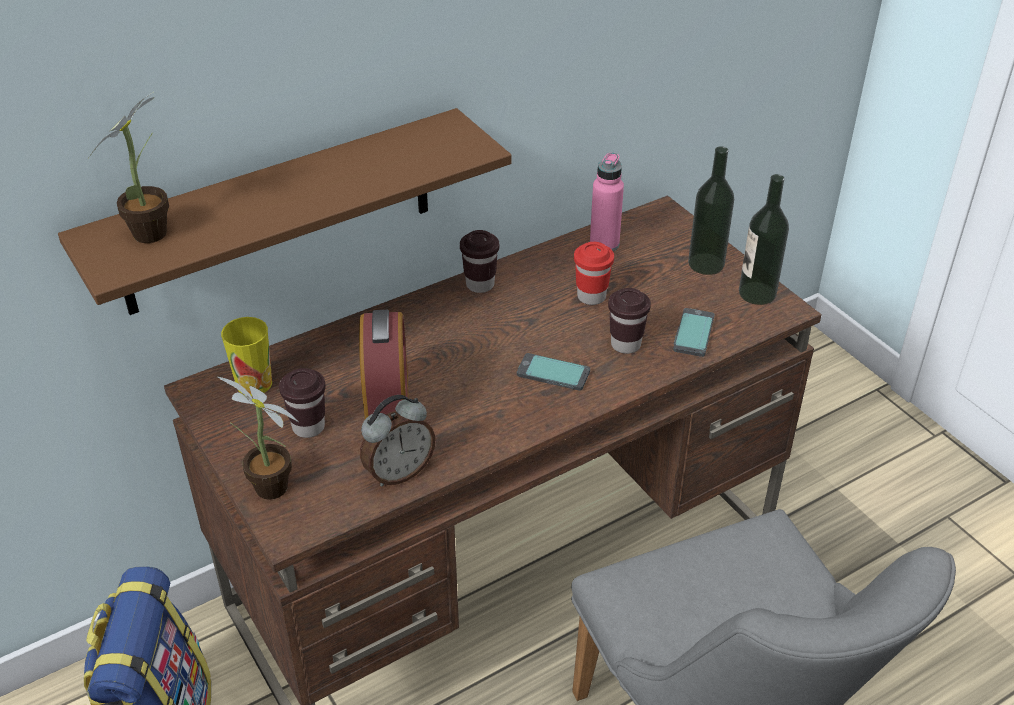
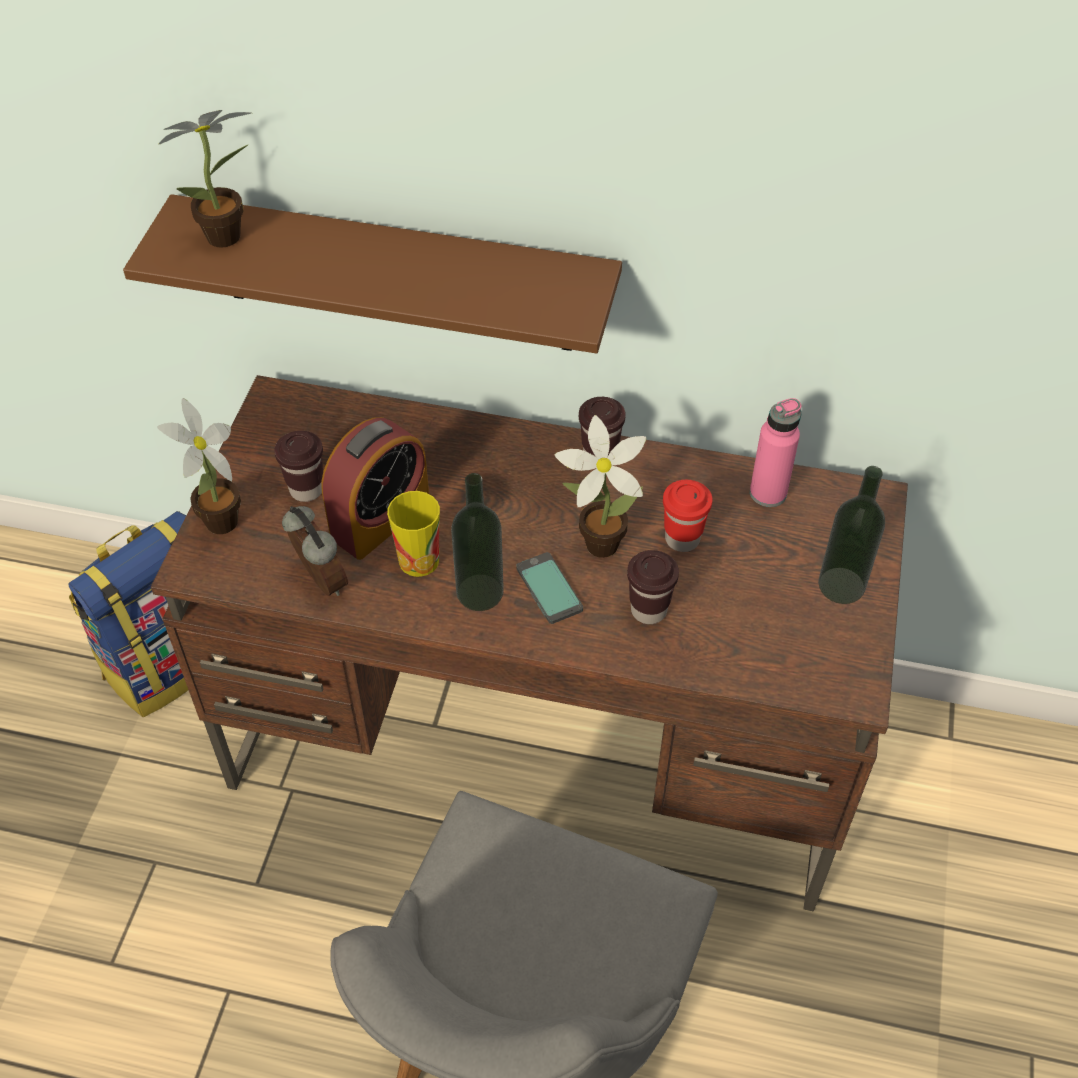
camera: 45 degrees right, 10 degrees up
cup [221,317,272,396] -> cup moved to [387,491,440,577]
alarm clock [360,395,436,487] -> alarm clock turned 135 degrees counterclockwise [282,506,348,596]
phone [673,308,715,357] -> none
bottle [739,174,789,305] -> bottle moved to [451,473,504,611]
none -> potted plant [555,415,646,558]

